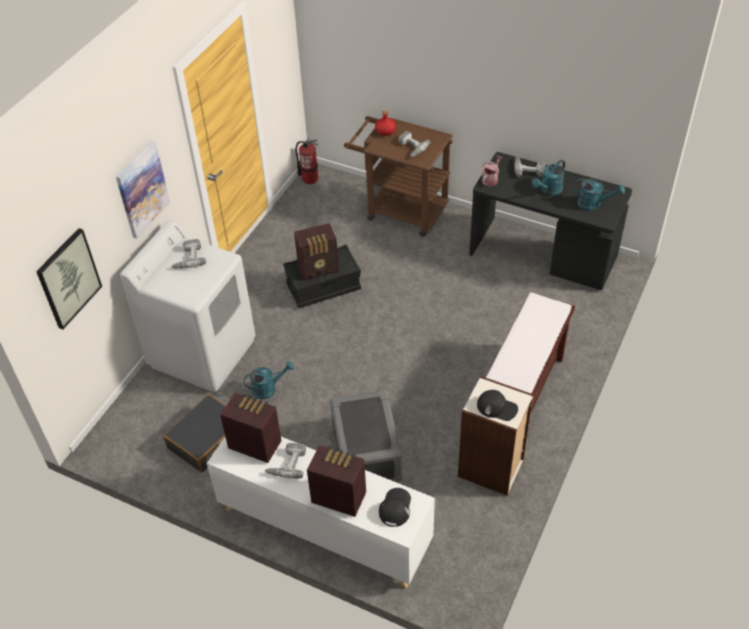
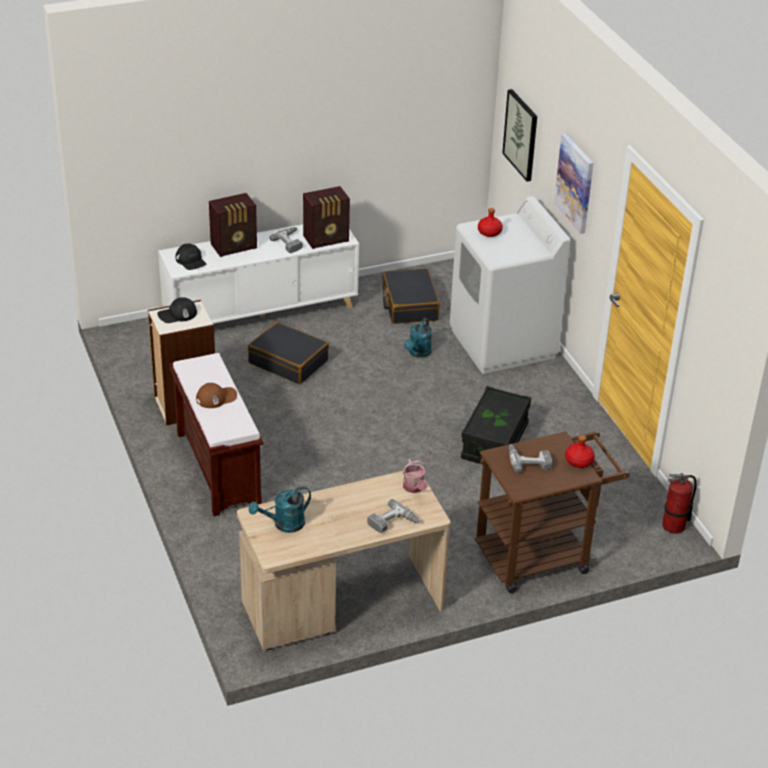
camera: 130 degrees right, 10 degrees down
power drill [171,239,206,269] -> none
radio [294,223,339,280] -> none
grey storage box [330,390,402,482] -> black suitcase [248,322,329,384]
black desk [469,152,632,290] -> beige desk [237,471,450,650]
turquoise watering can [532,160,565,196] -> none
none -> brown cap [196,383,237,408]
none -> red bottle [478,208,503,237]

